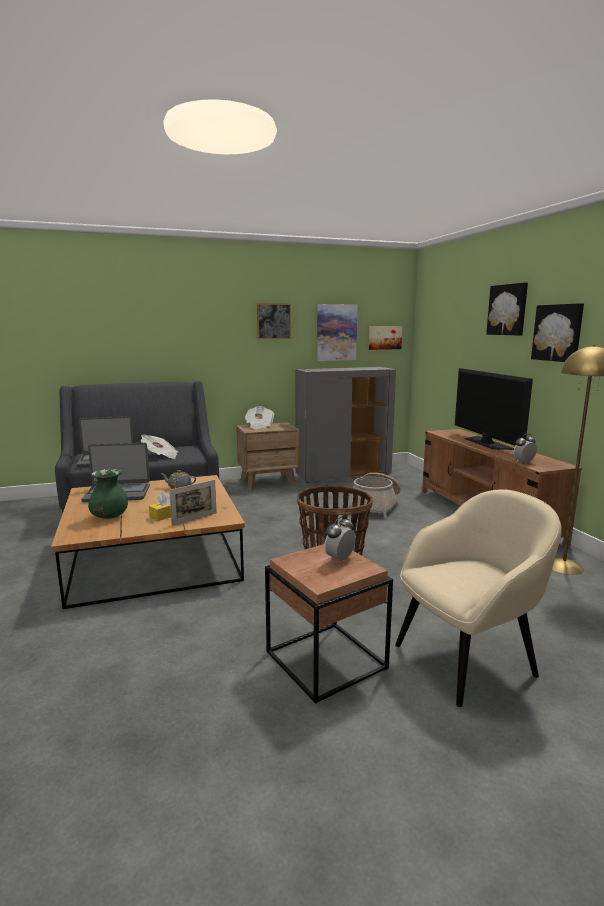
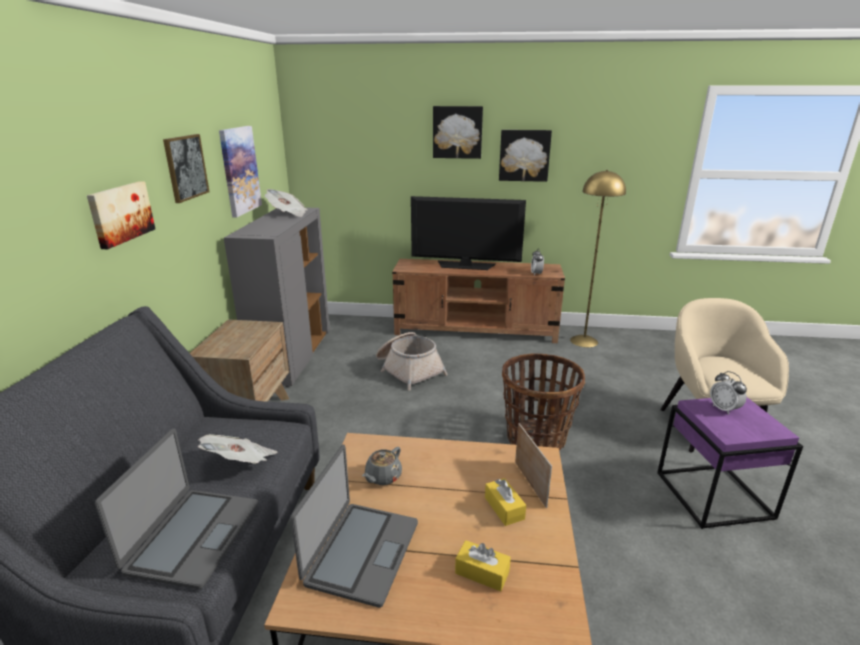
camera: 65 degrees left, 10 degrees up
green vase [88,469,128,519] -> yellow tissue box [455,540,511,592]
newspaper [244,406,274,429] -> newspaper moved to [265,189,308,217]
brown side table [265,544,393,704] -> purple side table [657,397,803,529]
picture [369,326,402,350] -> picture moved to [87,181,155,249]

